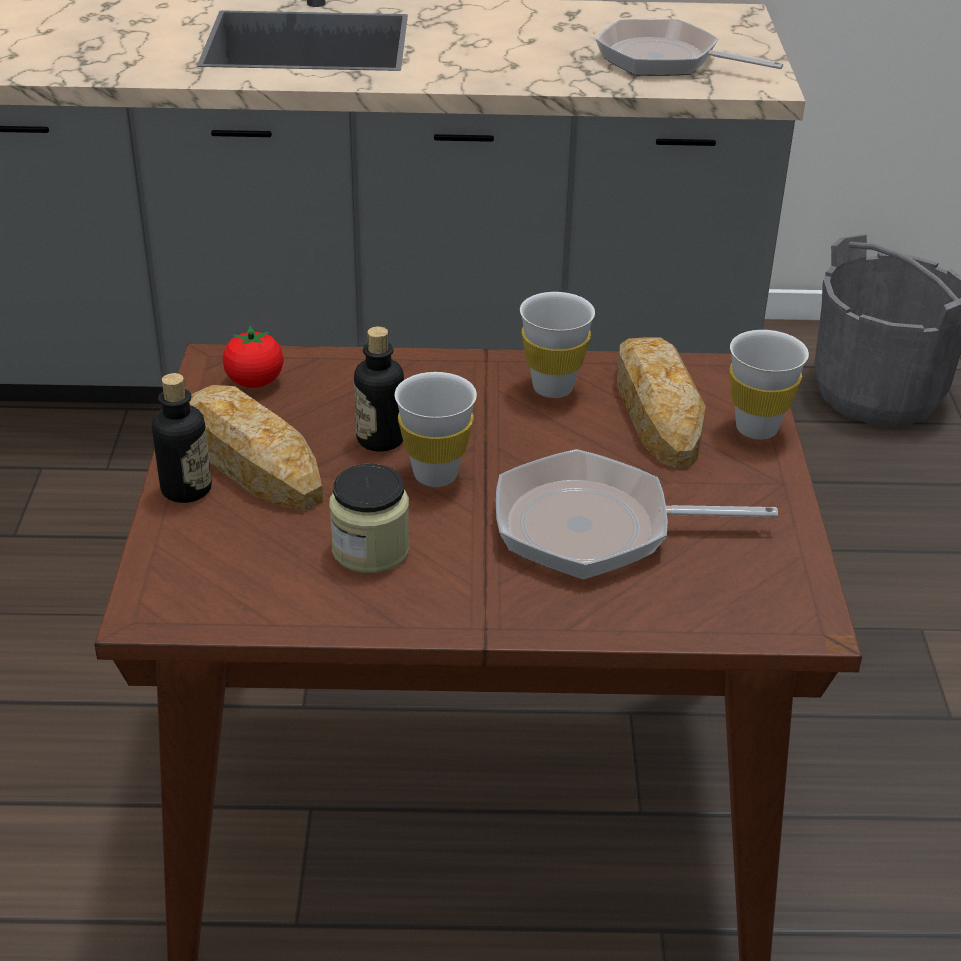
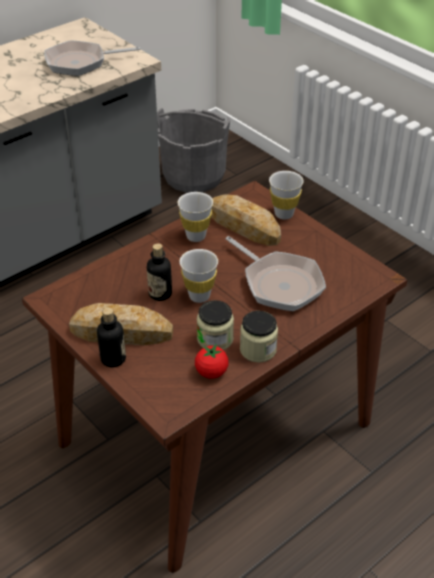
camera: 40 degrees left, 5 degrees up
tomato [223,325,283,388] -> tomato moved to [195,344,229,379]
frying pan [496,449,778,580] -> frying pan turned 90 degrees counterclockwise [225,236,326,311]
none -> jar [240,311,278,363]

